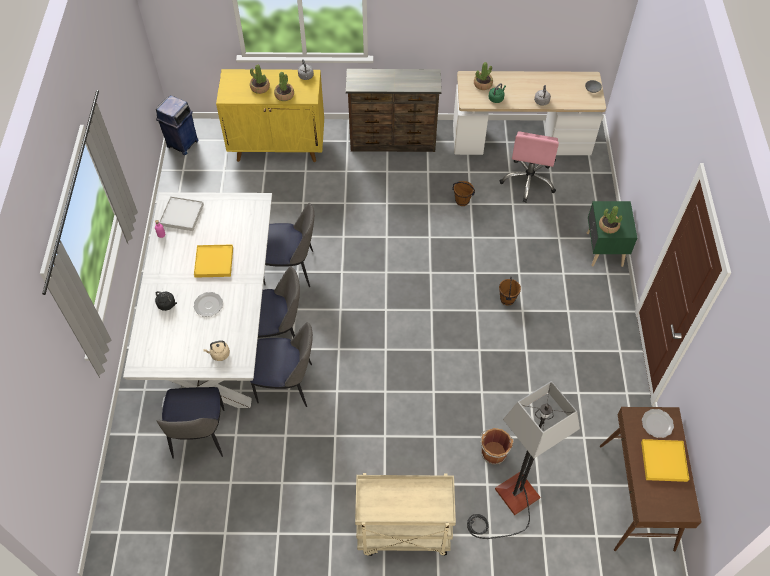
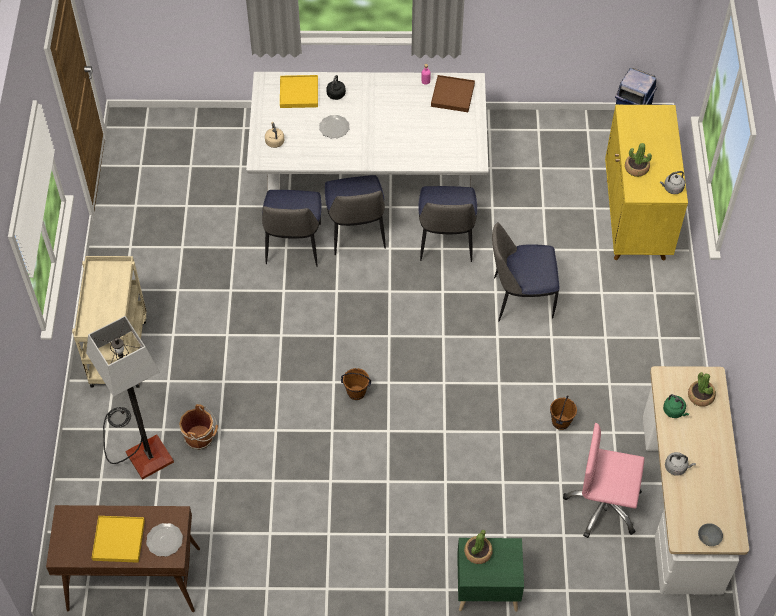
camera: 90 degrees right, 0 degrees up
chair [156,387,225,459] -> chair moved to [492,222,559,321]
white tray [159,196,204,231] -> brown tray [431,75,475,112]
yellow tray [194,244,233,278] -> yellow tray moved to [280,75,318,108]
potted plant [250,65,270,94] -> none
brown dresser [346,69,442,152] -> none
brown bucket [499,277,521,305] -> brown bucket moved to [341,368,371,400]

